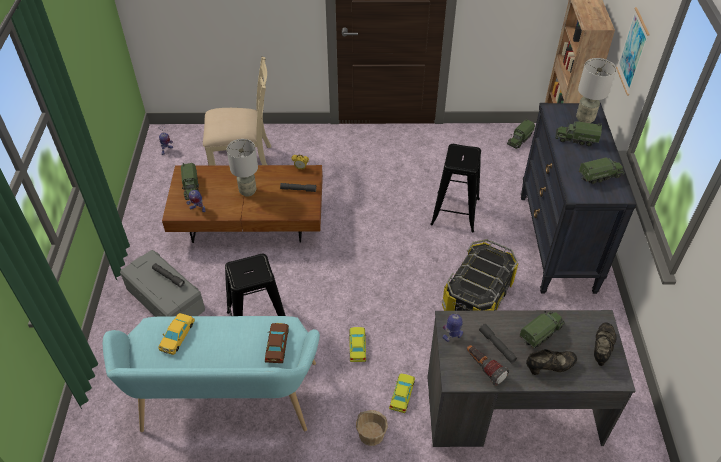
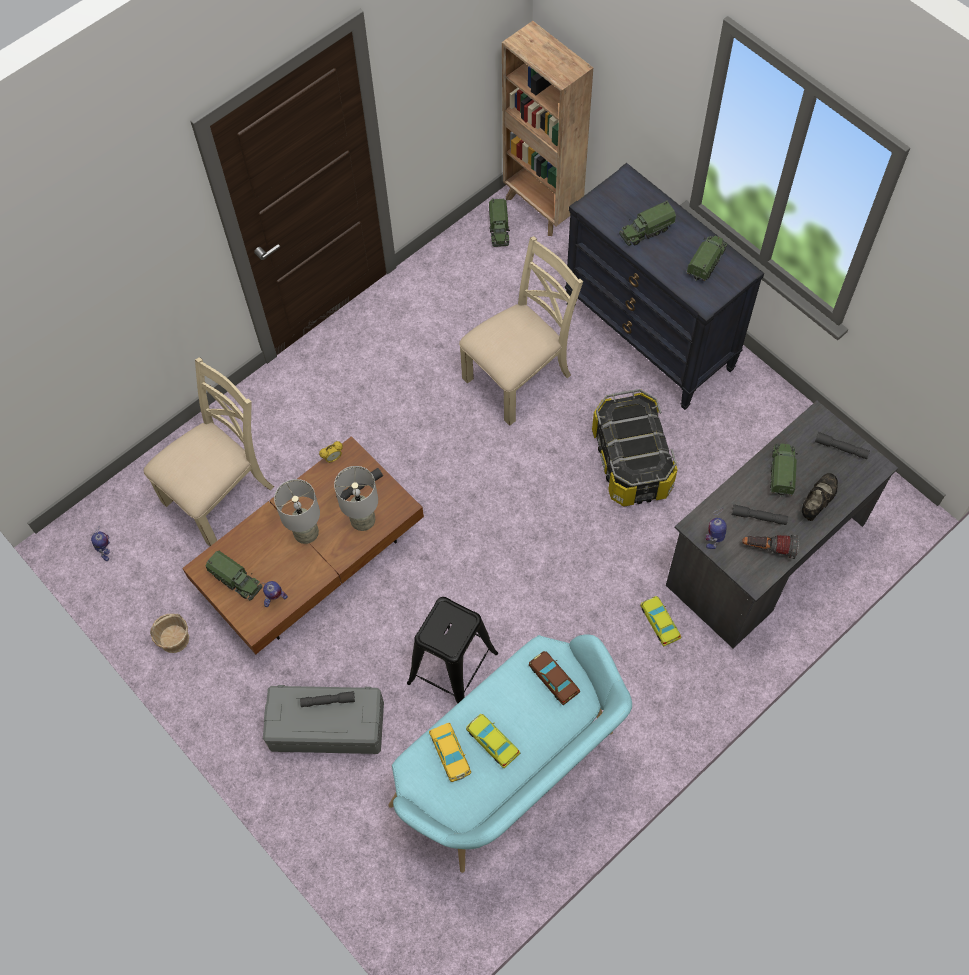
camera: 40 degrees left, 15 degrees up
yellow toy car [349,327,366,362] -> yellow toy car moved to [466,714,520,768]
basket [356,410,388,446] -> basket moved to [150,614,189,653]
black stool [430,144,481,232] -> beige chair [459,236,583,426]
grey table lamp [576,58,616,123] -> grey table lamp moved to [334,466,378,531]
black shoe [594,323,617,366] -> grey flashlight [815,432,870,459]
picture [616,7,650,96] -> none

